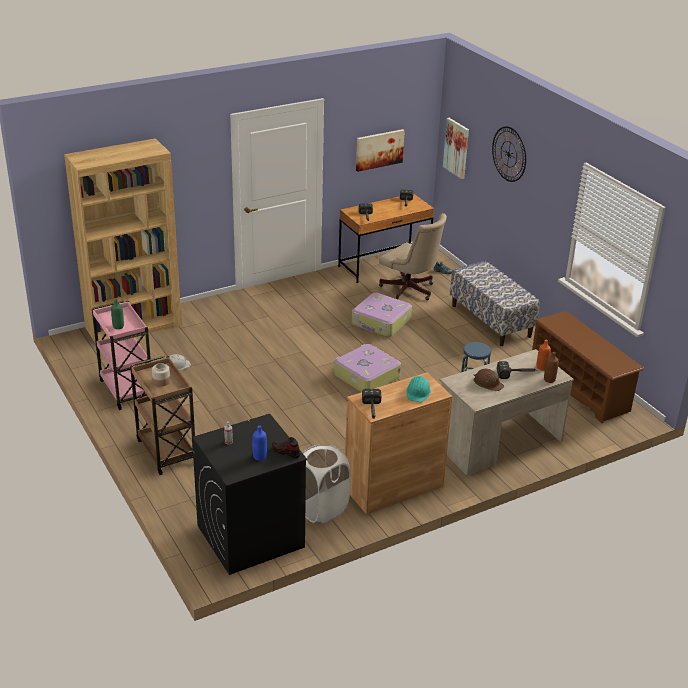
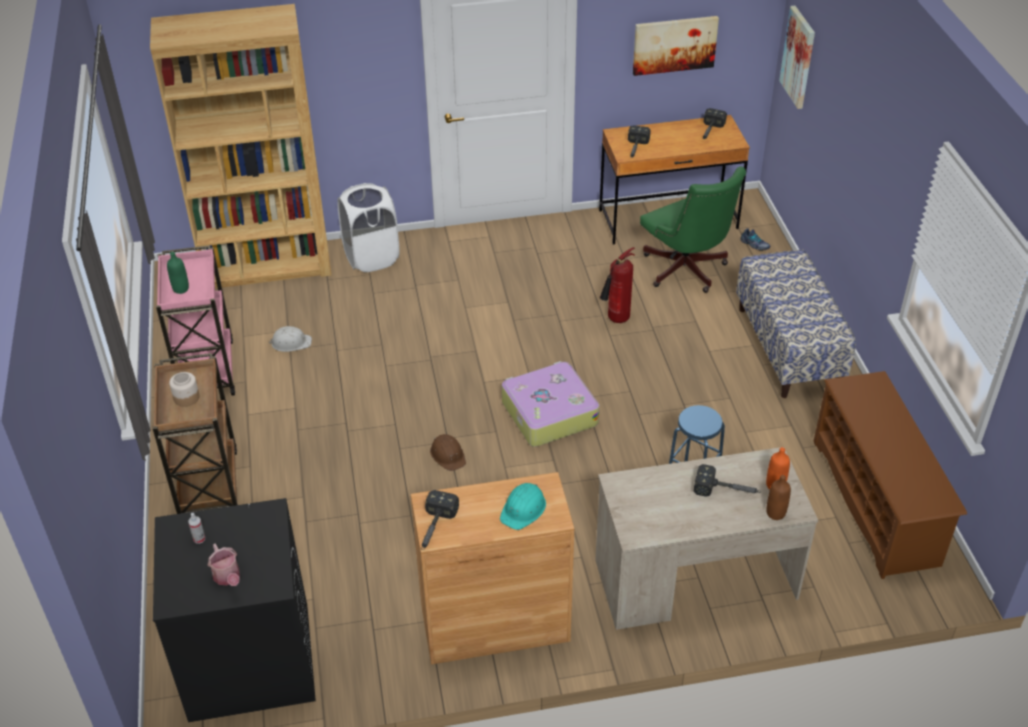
camera: 20 degrees right, 10 degrees up
blue bottle [252,425,267,461] -> watering can [208,543,240,586]
shoe [272,437,301,459] -> none
white laundry basket [302,445,351,523] -> white laundry basket moved to [337,183,400,272]
suitcase [352,293,412,337] -> fire extinguisher [600,247,635,323]
beige office chair [379,213,447,300] -> green office chair [640,166,746,293]
brown hard hat [473,369,504,391] -> brown hard hat moved to [430,434,466,471]
wall clock [492,126,526,182] -> none

